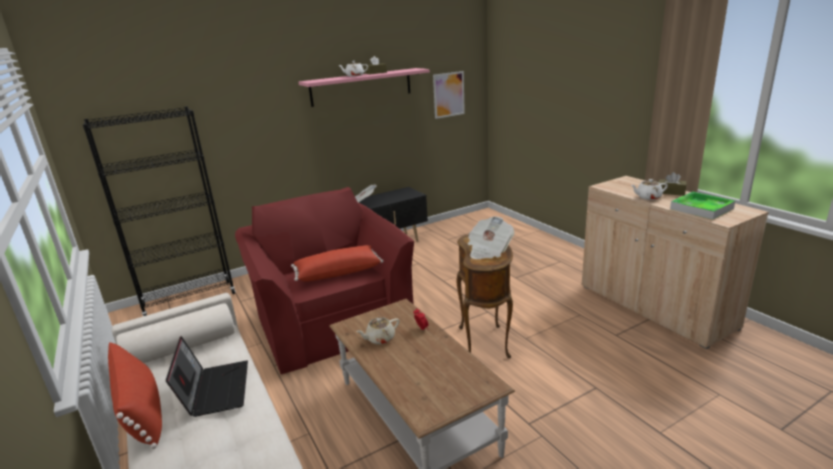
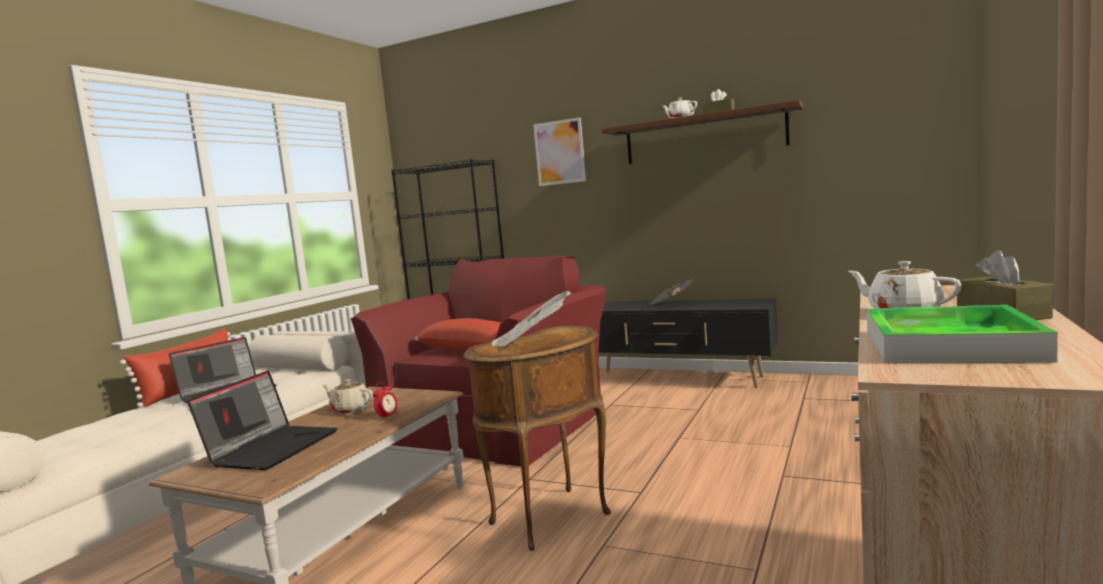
camera: 55 degrees right, 15 degrees down
pink shelf [299,68,430,107] -> brown shelf [601,100,804,164]
picture [433,71,465,119] -> picture moved to [533,117,586,186]
none -> laptop [187,371,337,470]

